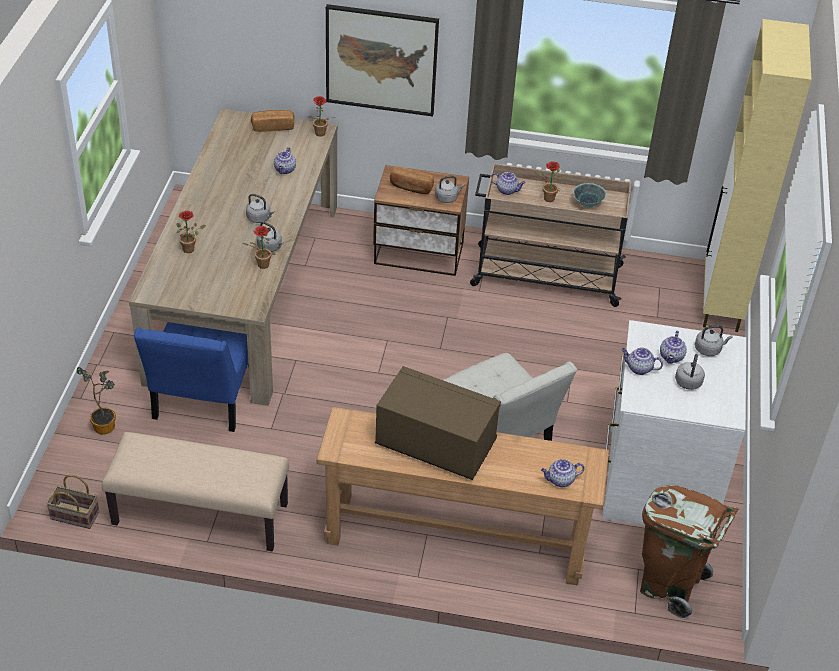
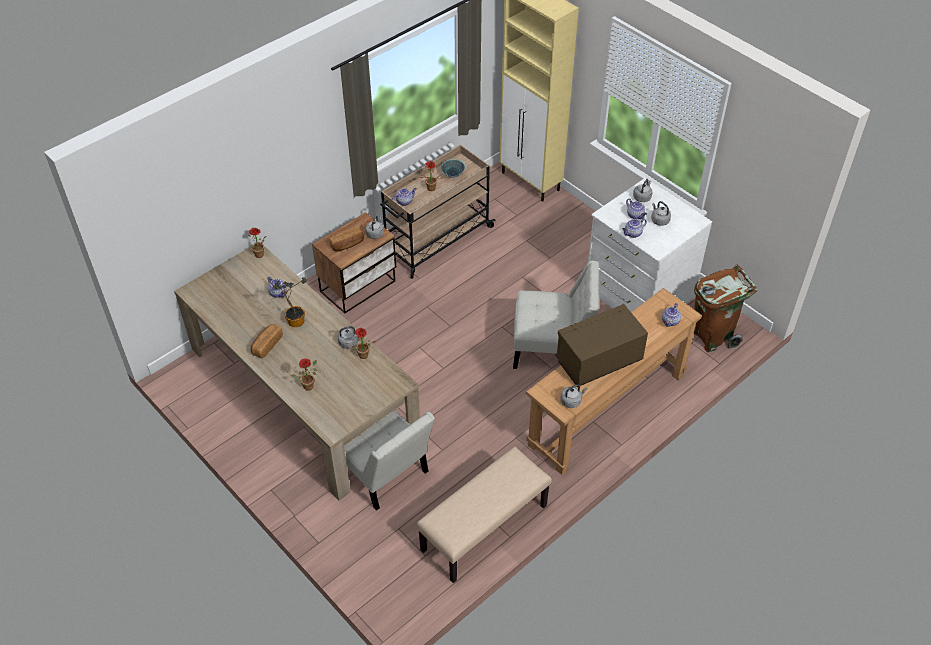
camera: 50 degrees left, 5 degrees up
basket [46,475,99,529] -> none
potted plant [77,367,116,434] -> potted plant moved to [273,277,307,327]
blue chair [134,322,249,432] -> white chair [344,410,435,511]
grey kettle [246,194,275,223] -> grey kettle moved to [560,384,587,408]
bread [251,110,294,132] -> bread moved to [251,324,283,358]
picture [326,4,439,117] -> none

